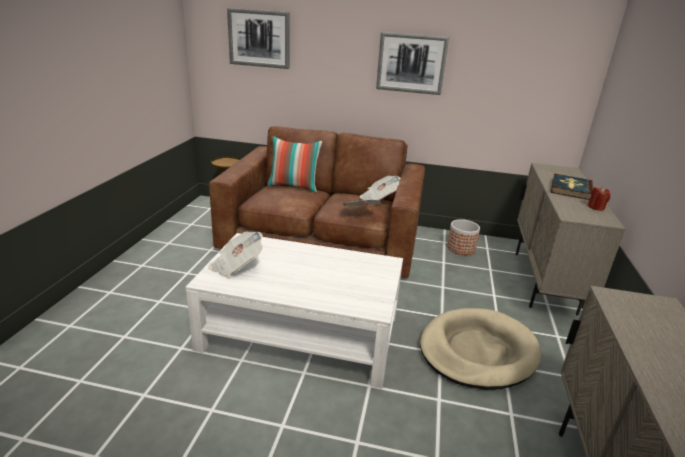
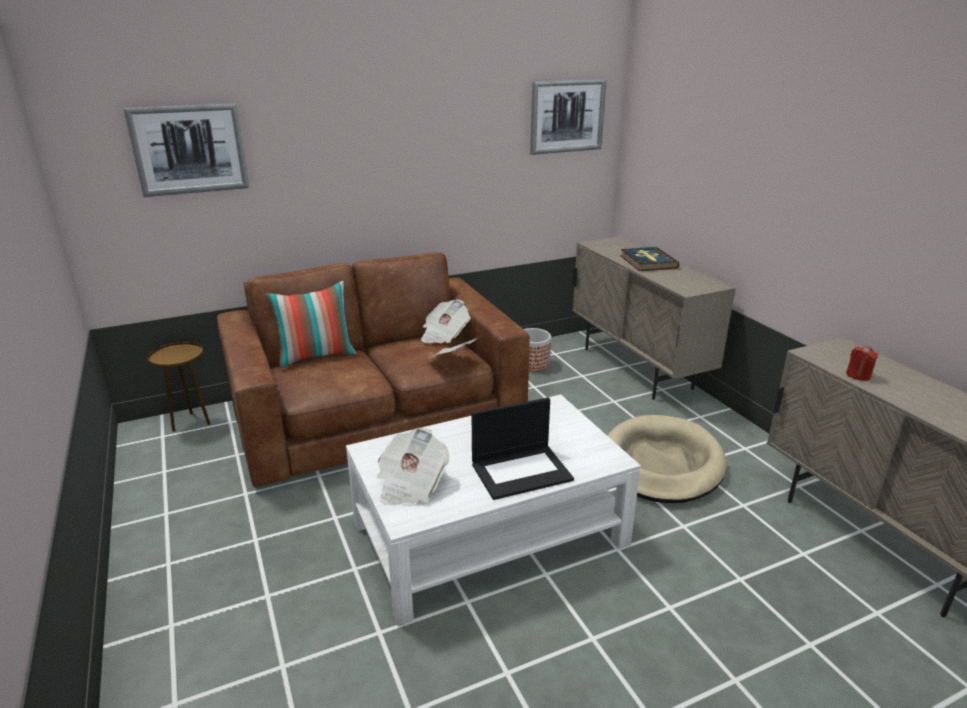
camera: 35 degrees left, 0 degrees up
picture [376,32,449,95] -> picture moved to [530,79,607,155]
red candle [588,187,610,211] -> red candle moved to [846,346,879,381]
none -> laptop [472,397,574,500]

